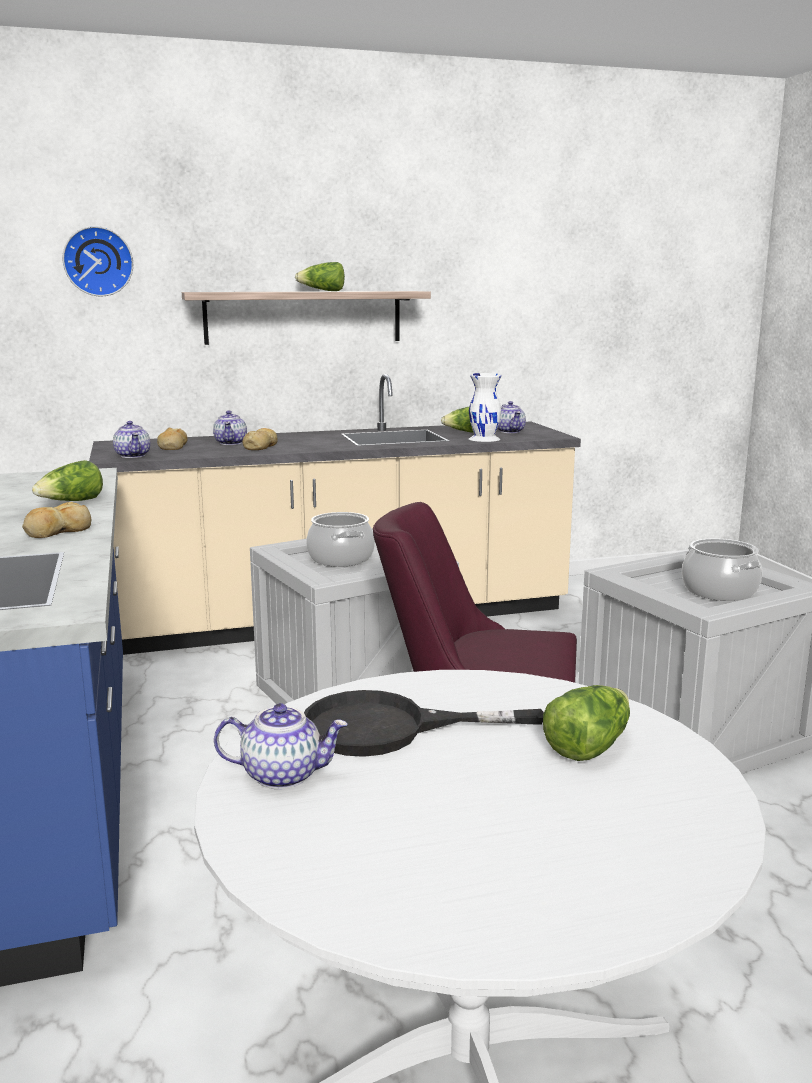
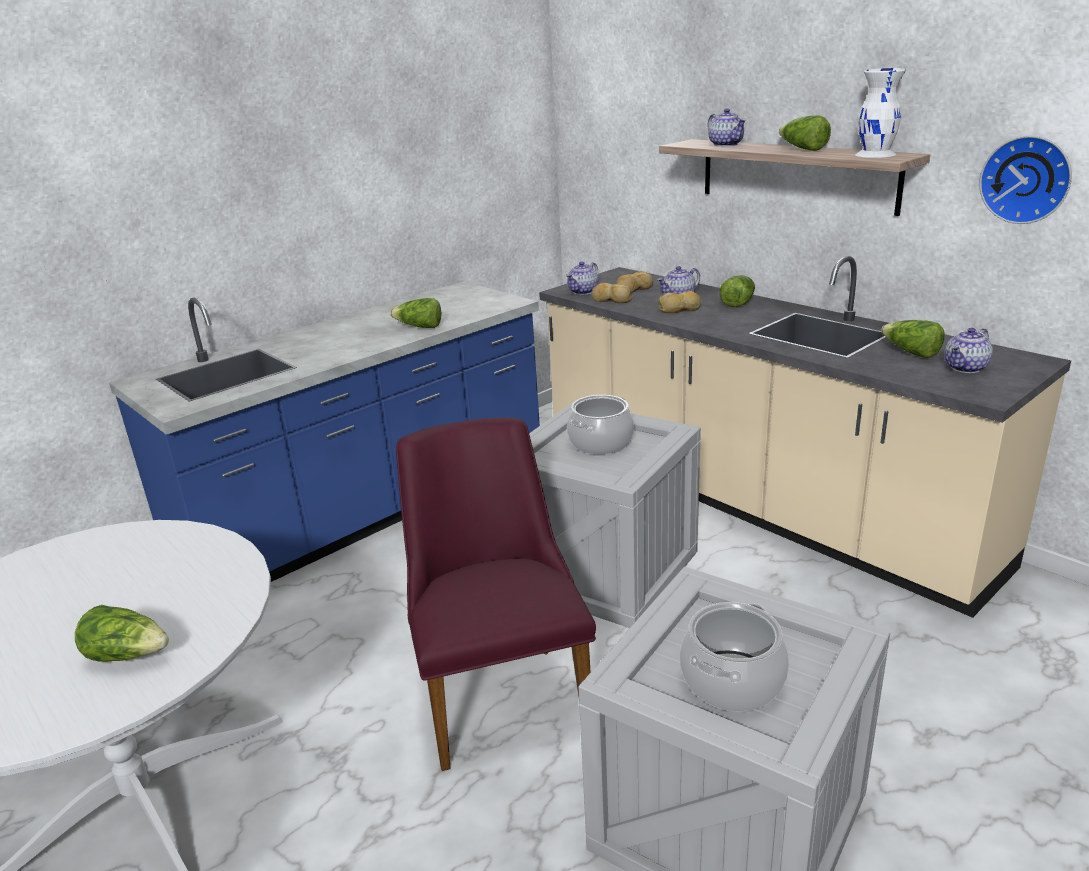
camera: 65 degrees right, 10 degrees up
bread [22,502,91,538] -> bread moved to [591,283,633,303]
wall clock [62,226,133,296] -> wall clock moved to [979,136,1072,224]
teapot [214,703,348,789] -> teapot moved to [708,108,746,147]
black frying pan [304,690,544,757] -> none
white vase [469,373,502,442] -> white vase moved to [855,68,906,158]
none -> lettuce [719,275,755,307]

